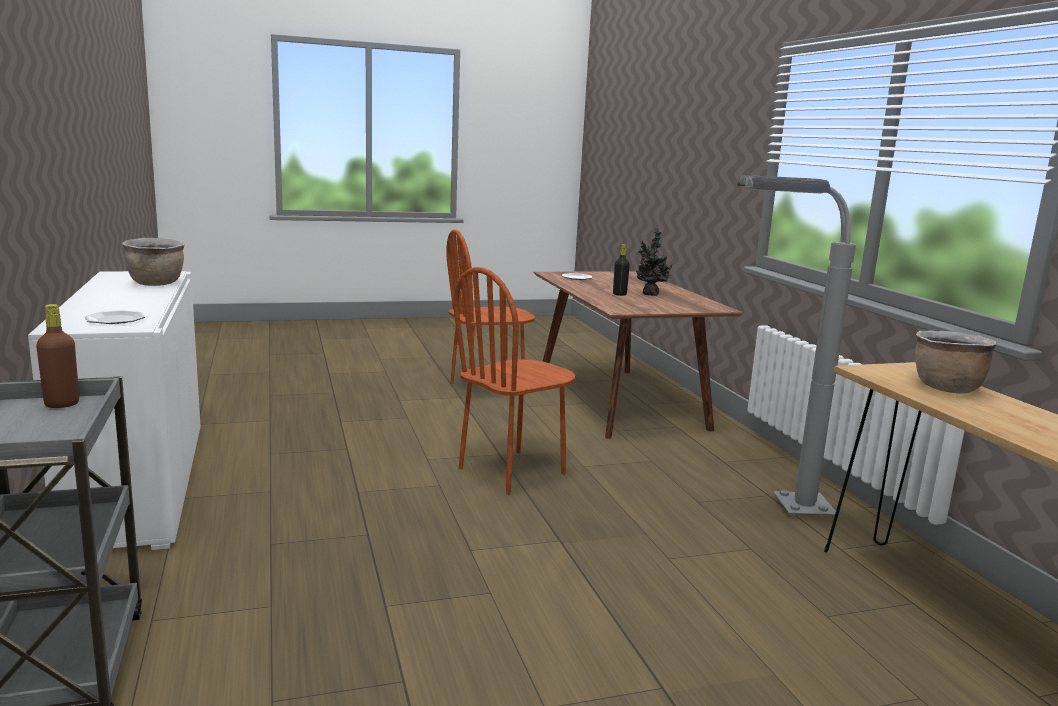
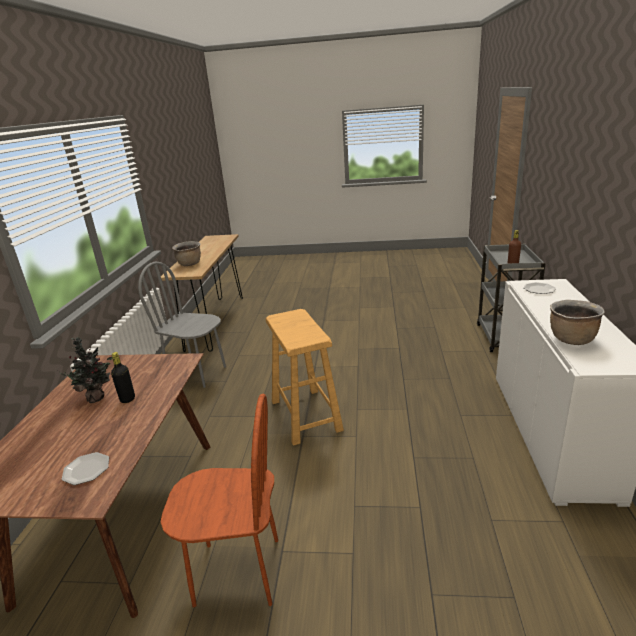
camera: 155 degrees left, 10 degrees up
brown chair [453,267,575,495] -> beige stool [266,309,344,446]
grey floor lamp [737,175,856,517] -> grey chair [138,262,226,388]

